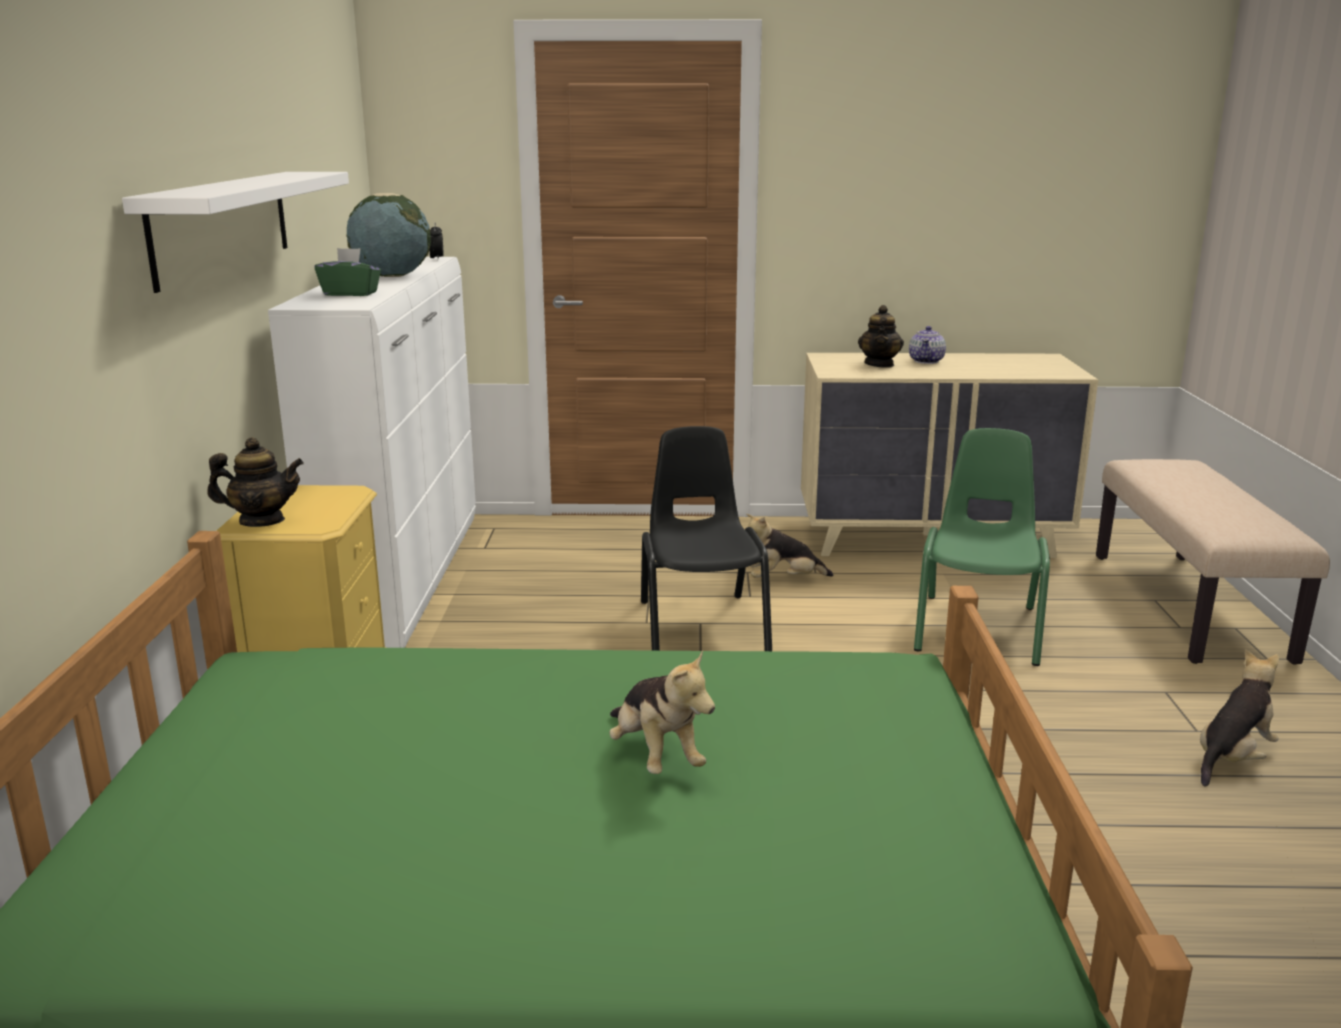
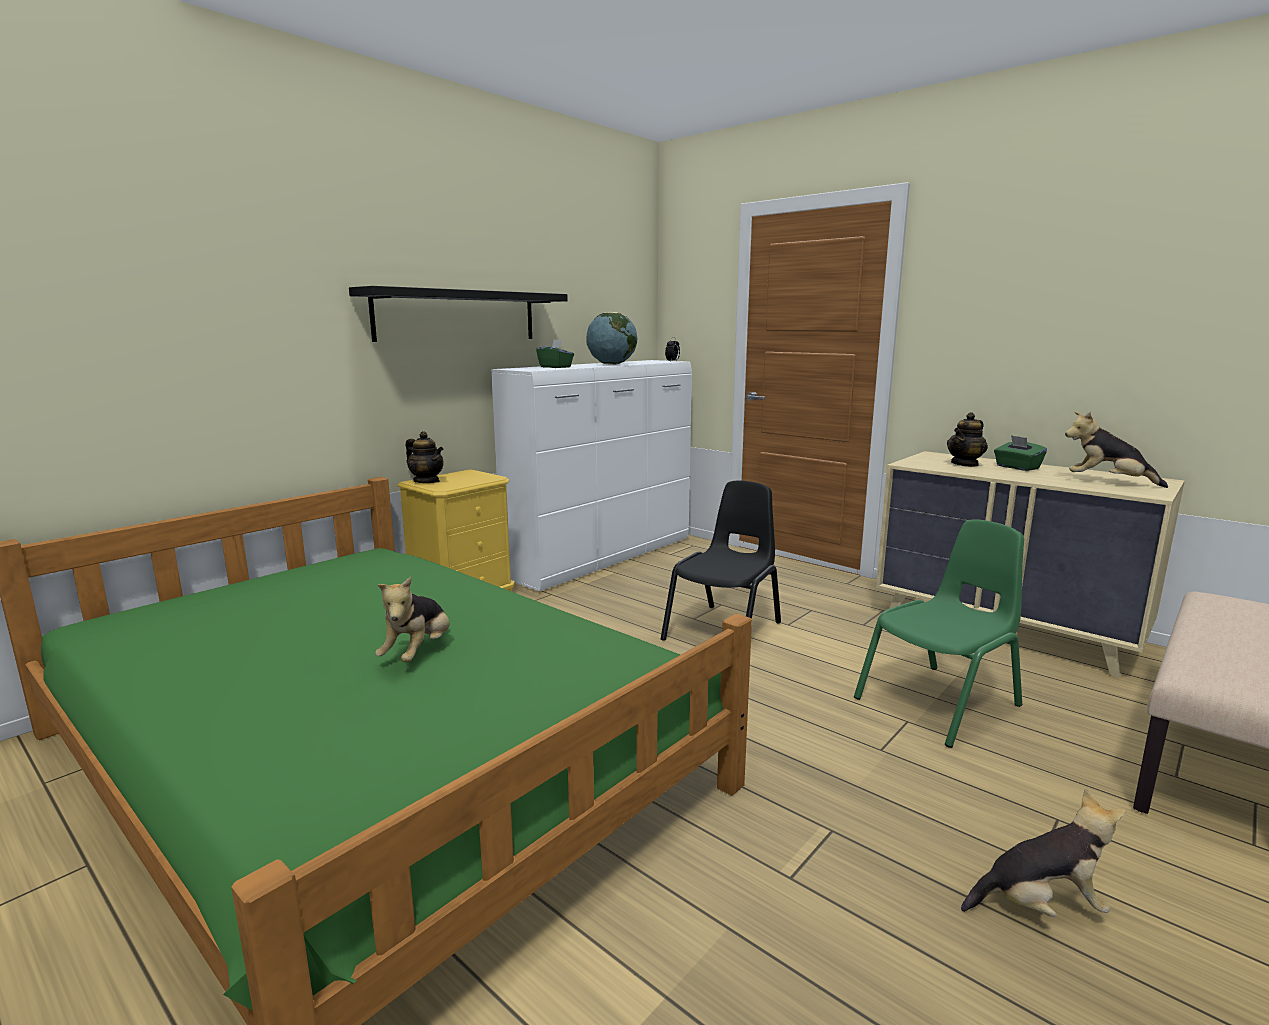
camera: 40 degrees right, 5 degrees down
white shelf [122,172,349,293] -> black shelf [349,286,568,342]
plush toy [746,514,833,578] -> plush toy moved to [1065,412,1168,488]
teapot [909,326,946,364] -> green tissue box [994,435,1047,471]

